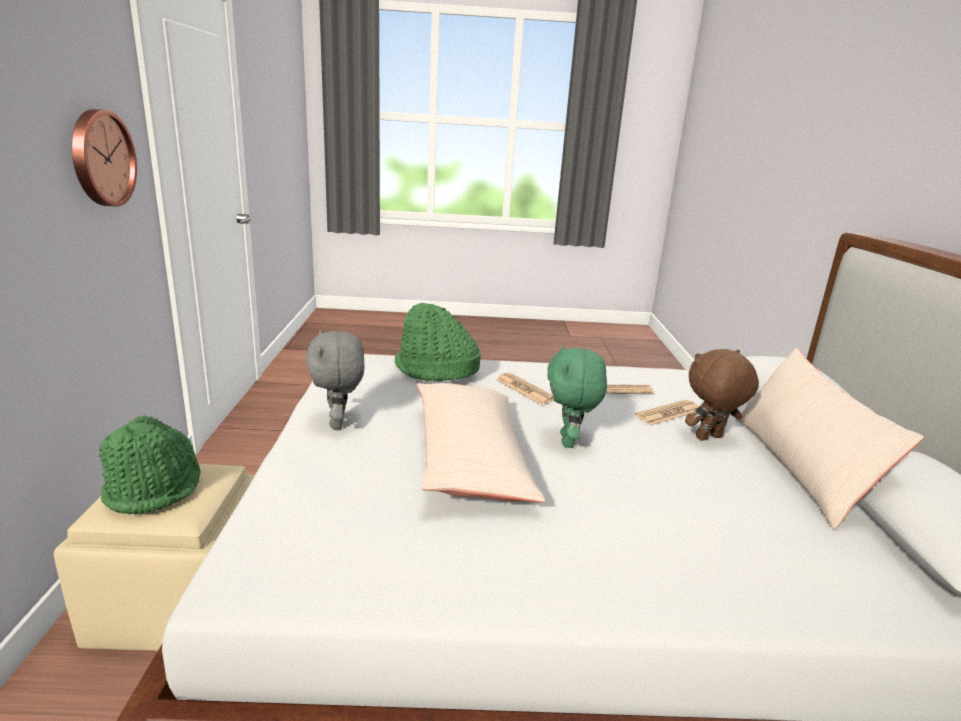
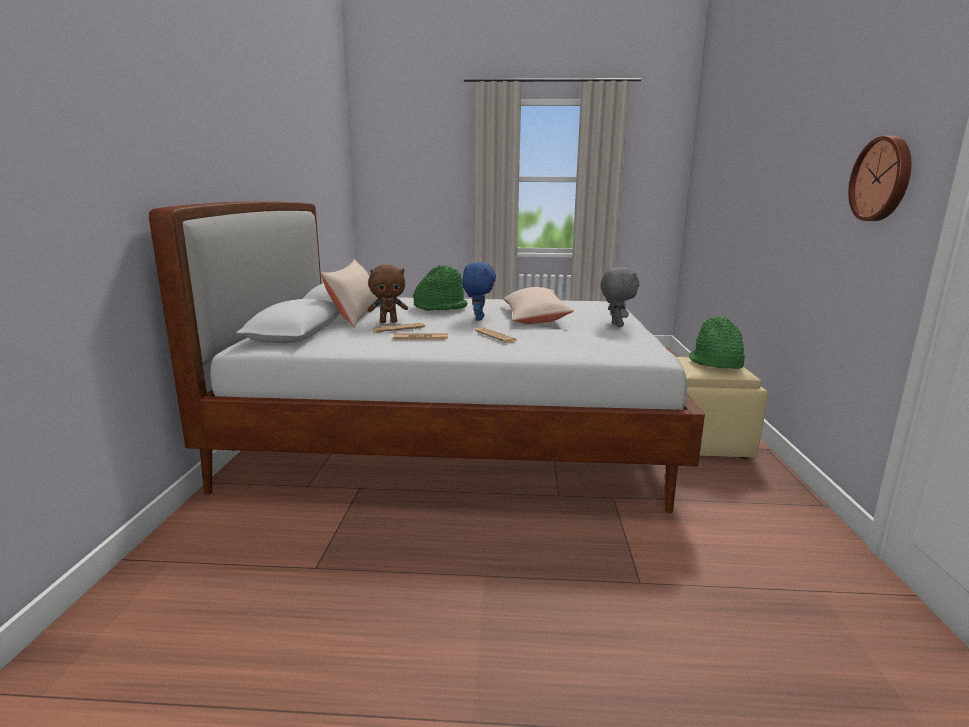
camera: 175 degrees left, 5 degrees down
green hat [395,303,481,381] -> green hat moved to [413,266,467,311]
green plush toy [547,345,607,448] -> blue plush toy [462,262,496,321]

